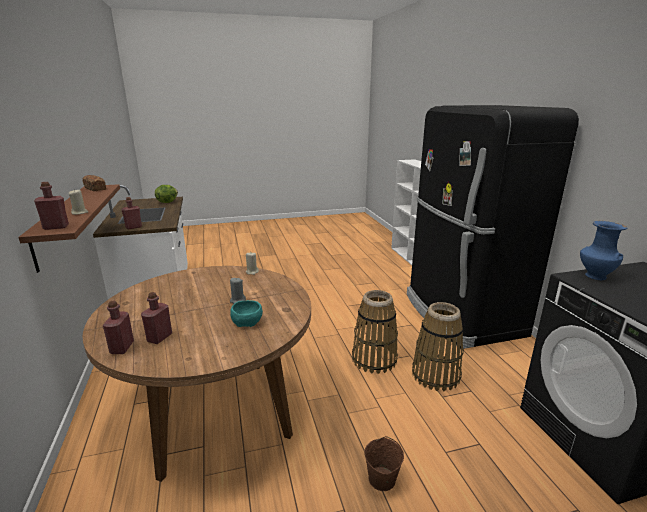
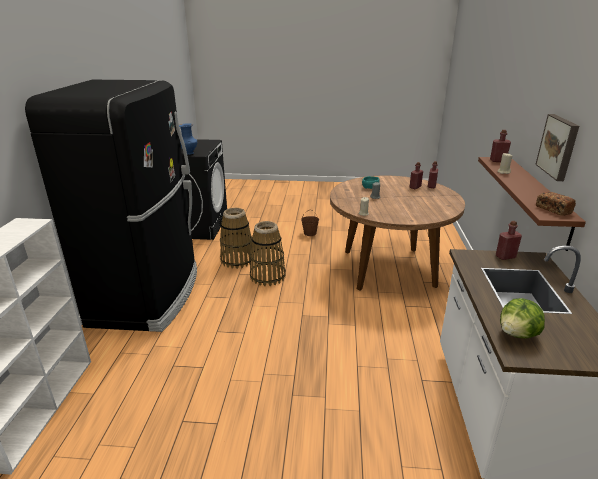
camera: 160 degrees left, 5 degrees up
none -> picture [535,114,579,181]

